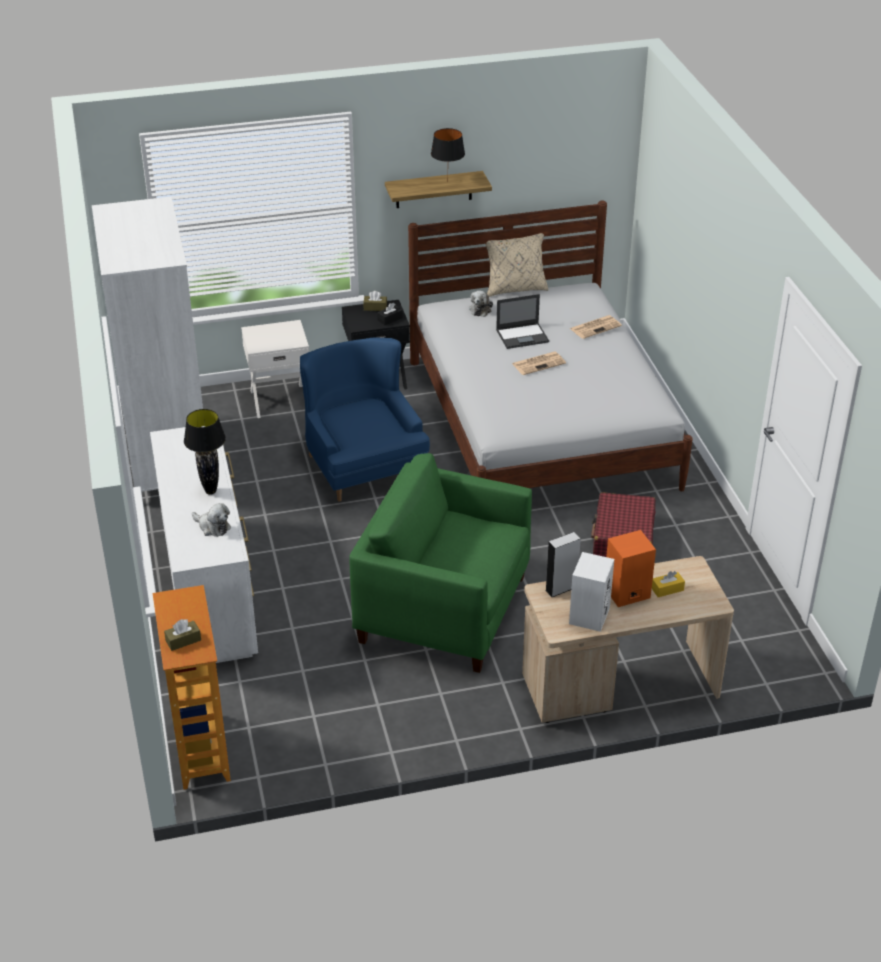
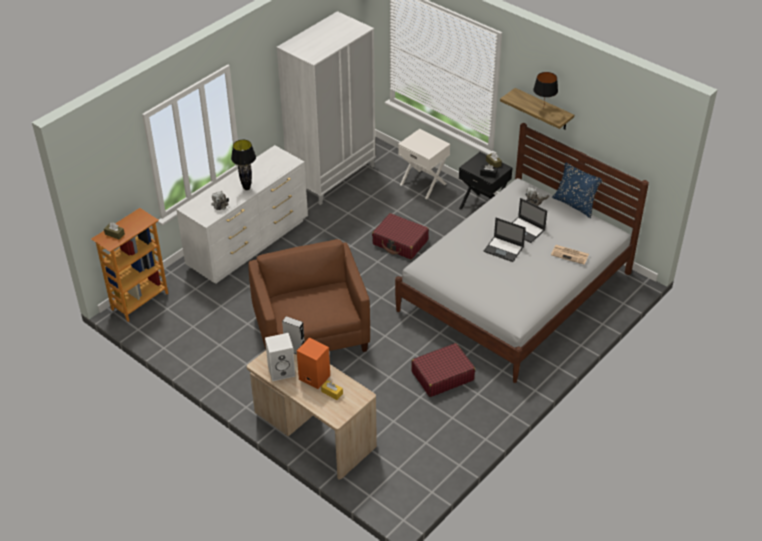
camera: 55 degrees right, 5 degrees up
blue armchair [300,337,430,502] -> red suitcase [372,213,429,259]
green armchair [349,453,532,673] -> brown armchair [248,239,370,352]
beige pillow [485,233,549,297] -> blue pillow [552,163,602,218]
newspaper [512,351,566,375] -> laptop [484,218,526,262]

